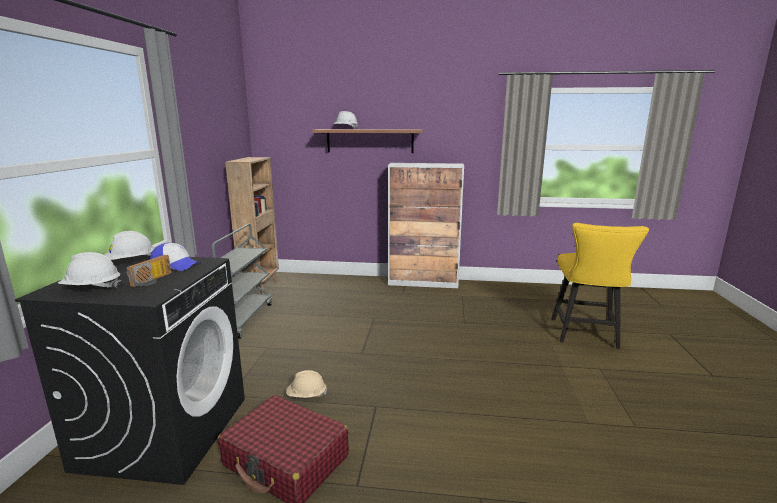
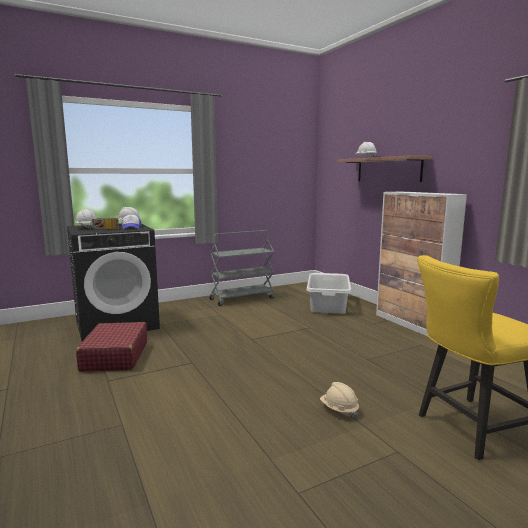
camera: 55 degrees right, 5 degrees down
brown bookcase [225,157,279,295] -> none
beige hard hat [286,370,327,398] -> beige hard hat moved to [320,382,359,418]
none -> grey laundry basket [306,273,351,314]

